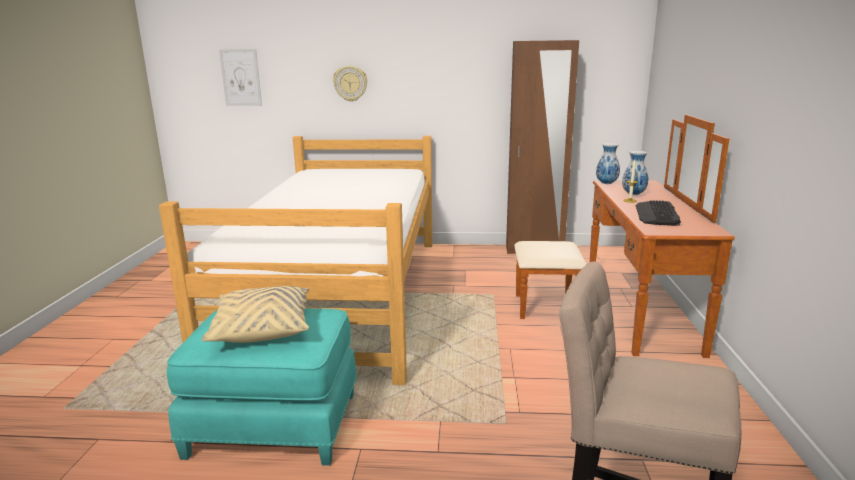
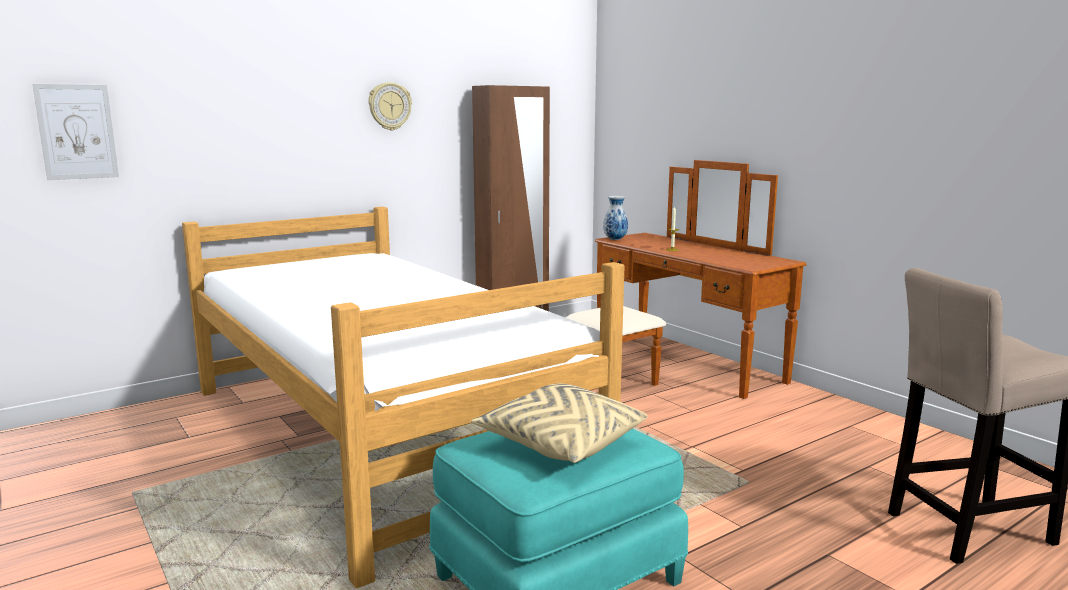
camera: 40 degrees left, 5 degrees down
wall clock [333,66,367,102] -> wall clock moved to [368,82,412,130]
vase [622,151,648,195] -> none
keyboard [636,201,681,226] -> none

